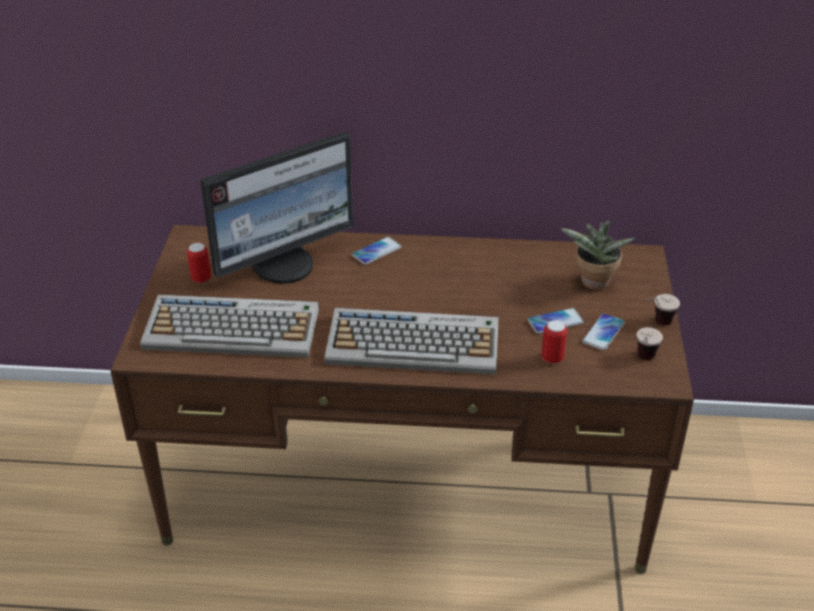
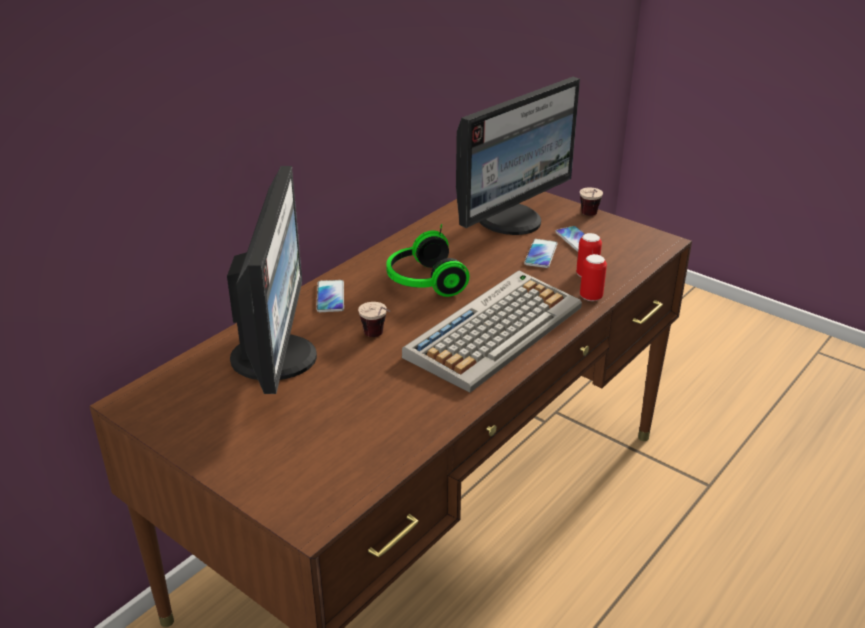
camera: 55 degrees left, 5 degrees down
keyboard [140,295,319,358] -> none
can [187,243,211,283] -> can moved to [580,254,607,301]
potted plant [560,220,635,290] -> monitor [456,77,580,235]
cup [637,327,663,360] -> cup moved to [358,302,390,337]
none -> headphones [386,224,470,297]

